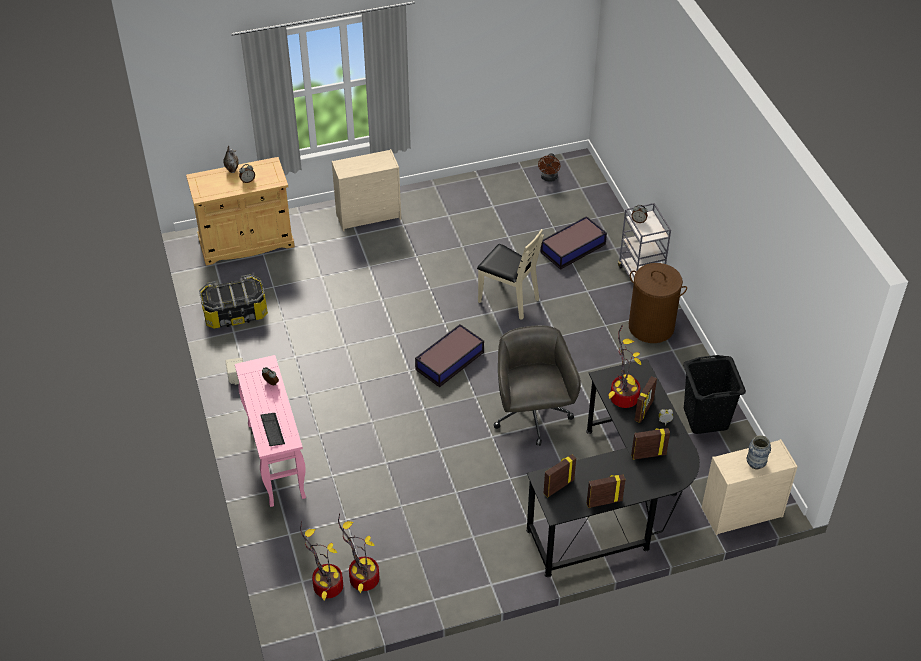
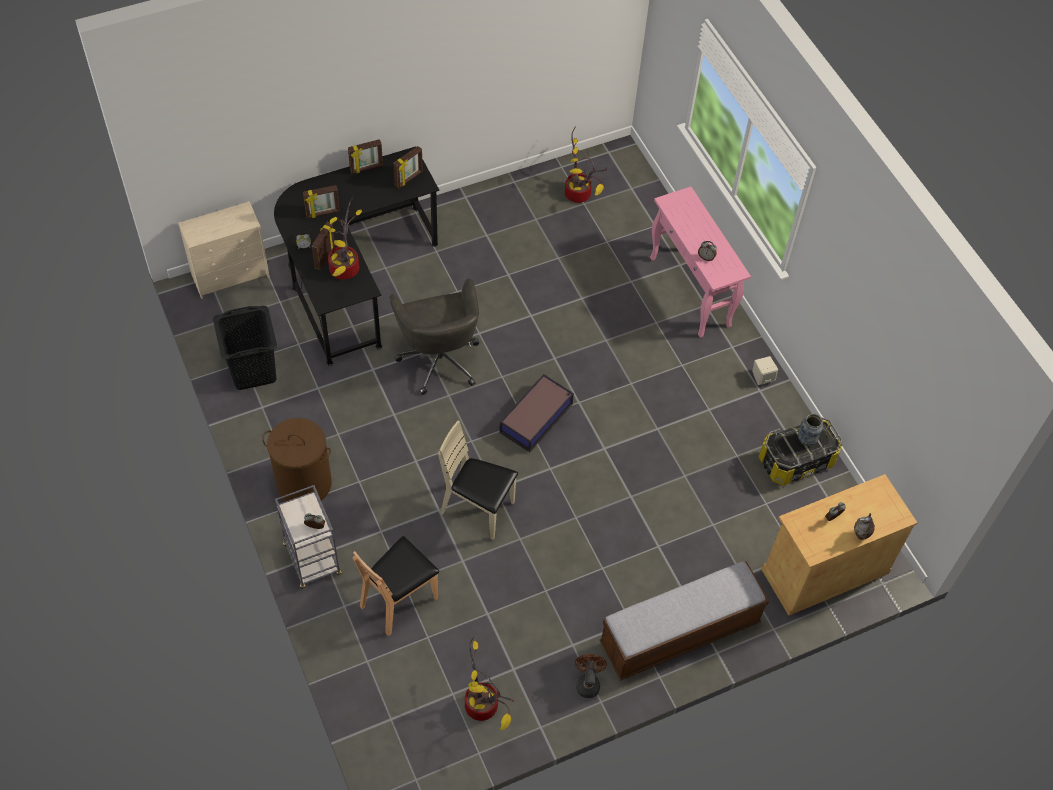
camera: 170 degrees right, 10 degrees up
keyboard [260,413,285,446] -> none
potted plant [300,521,343,600] -> potted plant moved to [465,637,514,730]
beige dresser [332,149,401,231] -> bench [600,561,769,681]
brown fan [538,153,560,182] -> brown fan moved to [575,654,607,698]
storage box [540,216,607,270] -> brown chair [352,536,439,636]
vase [747,435,771,470] -> vase moved to [798,414,823,446]

